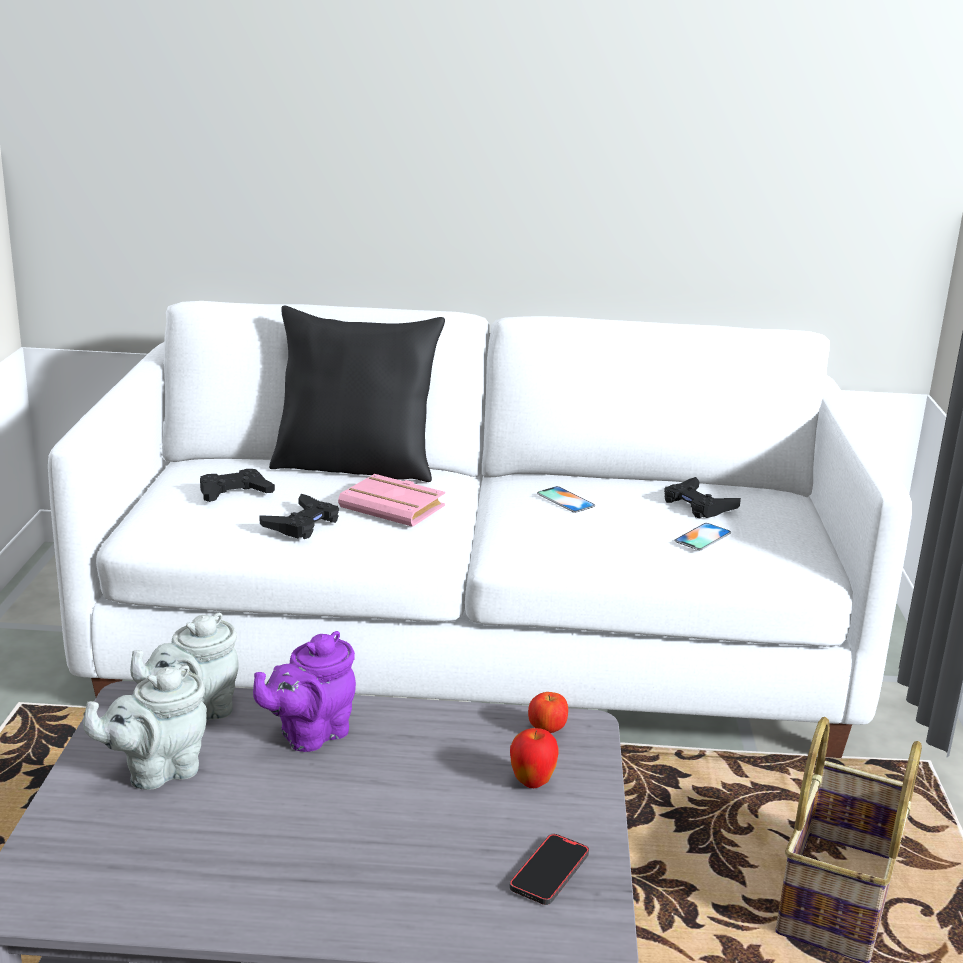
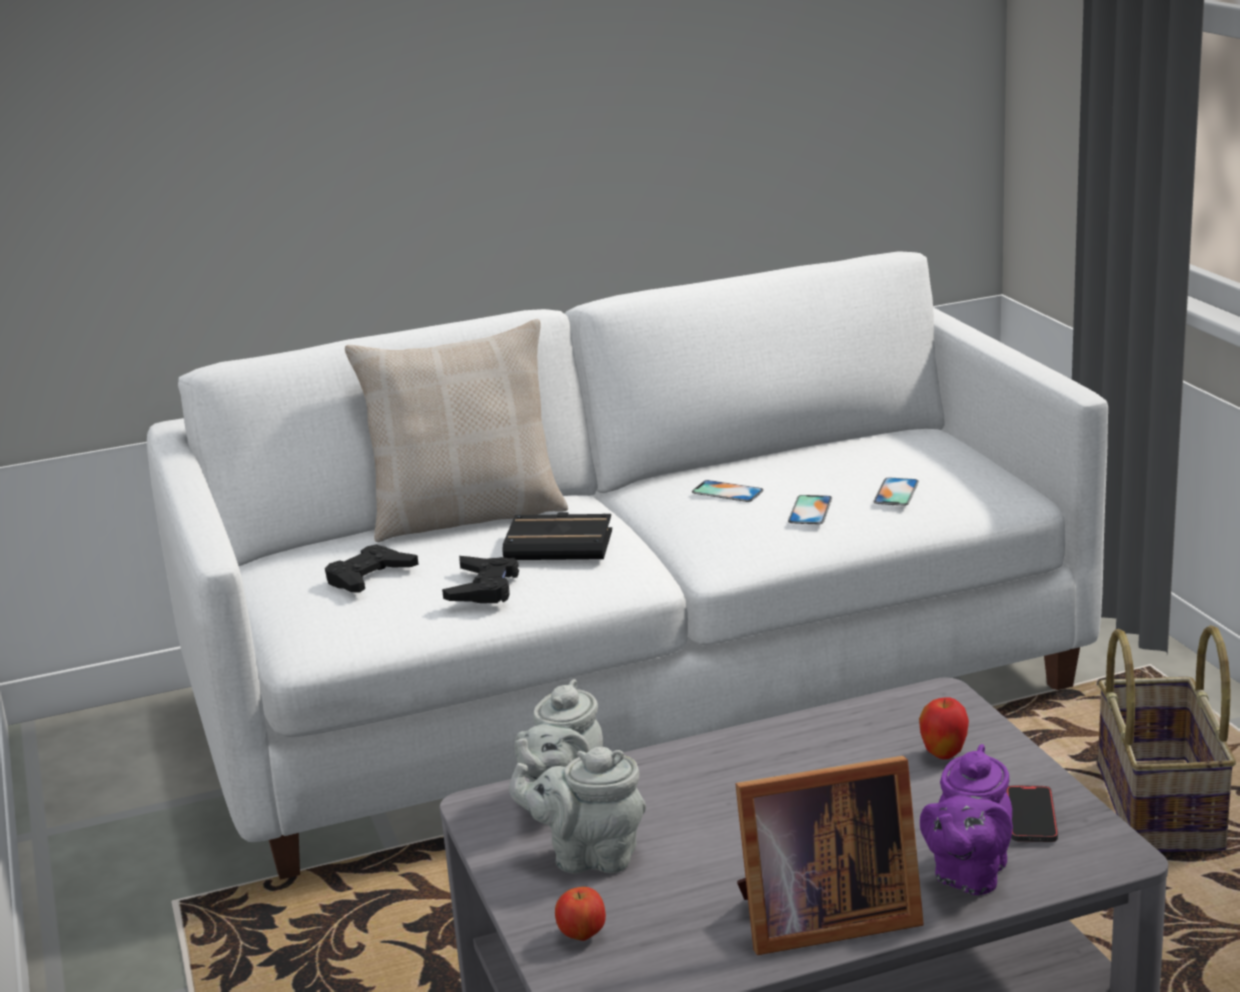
camera: 20 degrees left, 0 degrees up
grey teapot [83,665,207,790] -> grey teapot turned 60 degrees clockwise [509,747,646,874]
purple teapot [253,631,356,752] -> purple teapot moved to [920,744,1013,895]
black pillow [269,306,445,482] -> beige pillow [345,319,568,542]
pink book [338,474,446,527] -> black book [503,512,612,560]
apple [528,692,568,733] -> apple moved to [555,887,606,941]
black game controller [664,477,741,519] -> none
none -> picture frame [735,756,924,955]
none -> phone [788,495,832,524]

